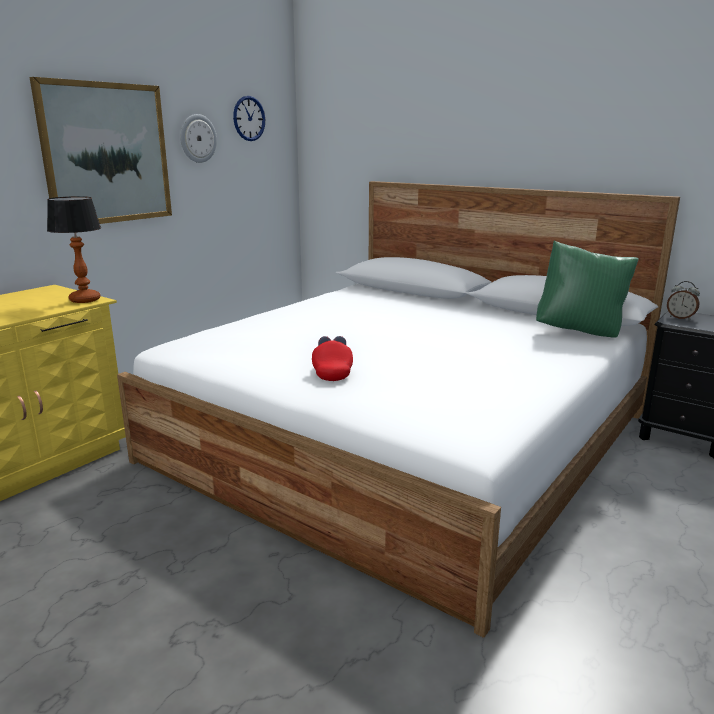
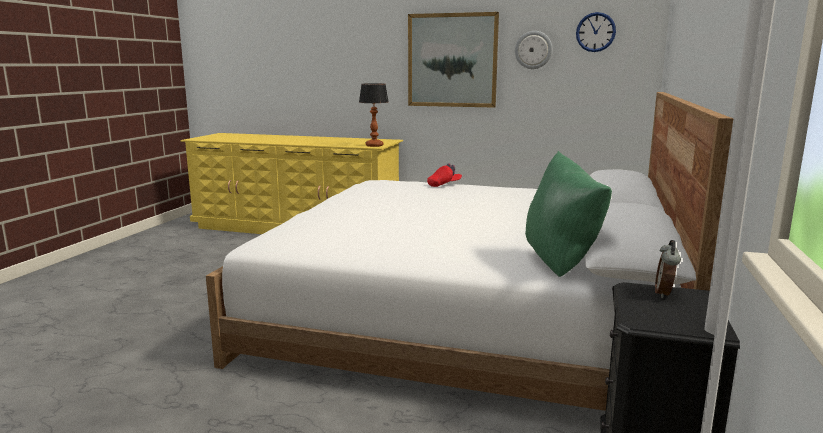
camera: 70 degrees right, 5 degrees down
red cap [312,336,353,381] -> red cap moved to [427,163,462,187]

